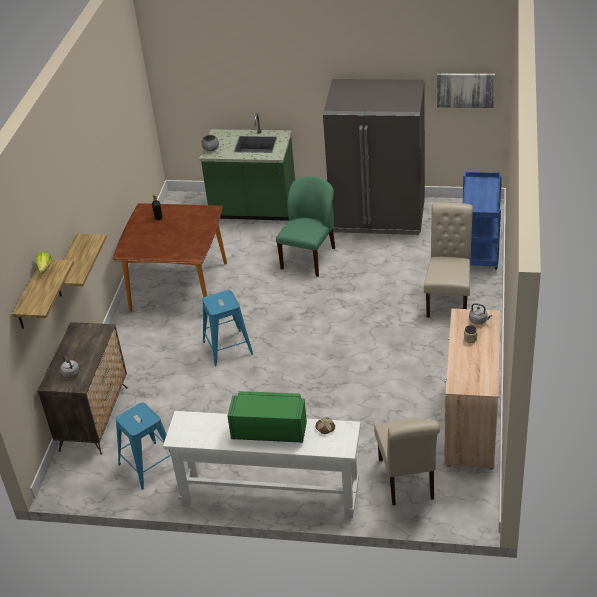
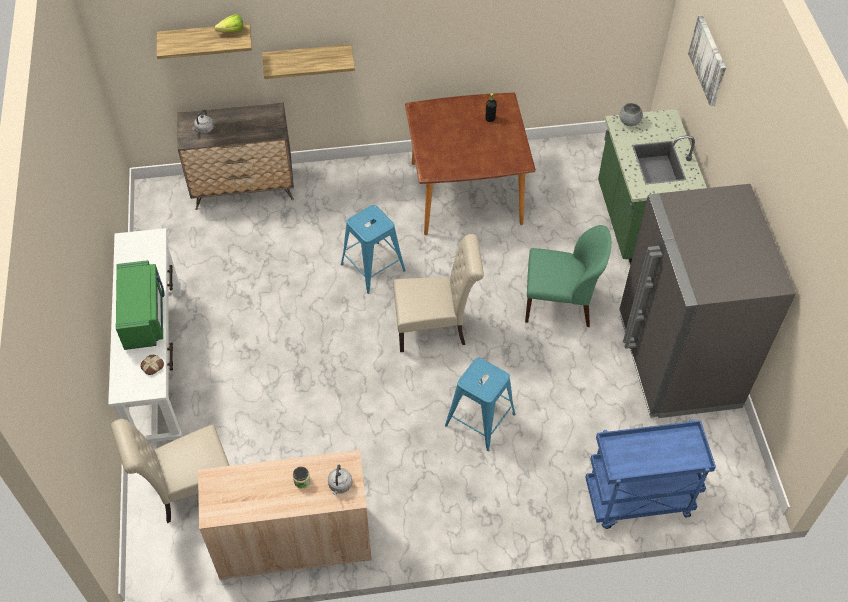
camera: 70 degrees right, 15 degrees up
blue stool [116,403,171,490] -> blue stool moved to [445,358,515,451]
beige chair [424,203,473,318] -> beige chair moved to [393,234,484,352]
picture [437,73,495,108] -> picture moved to [688,15,726,106]

